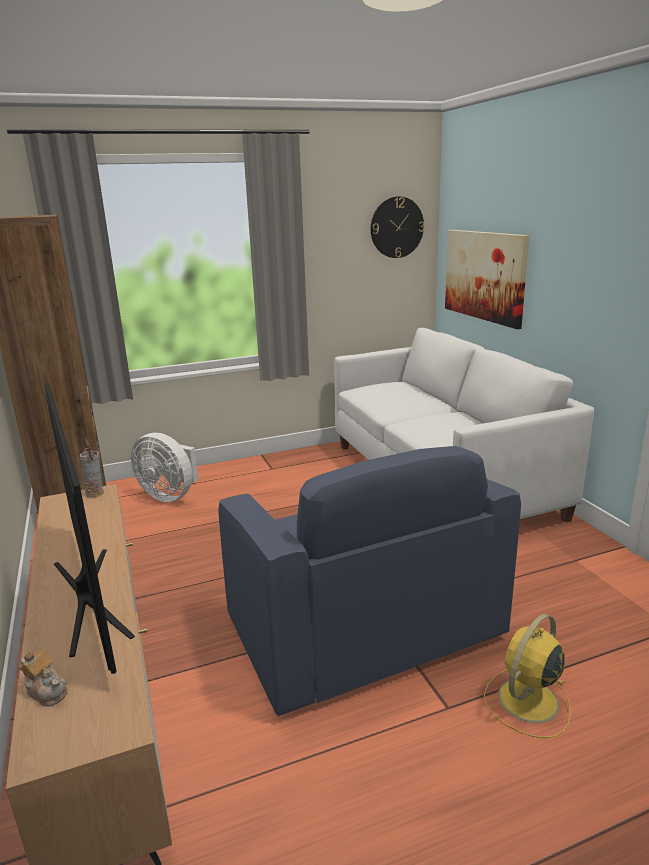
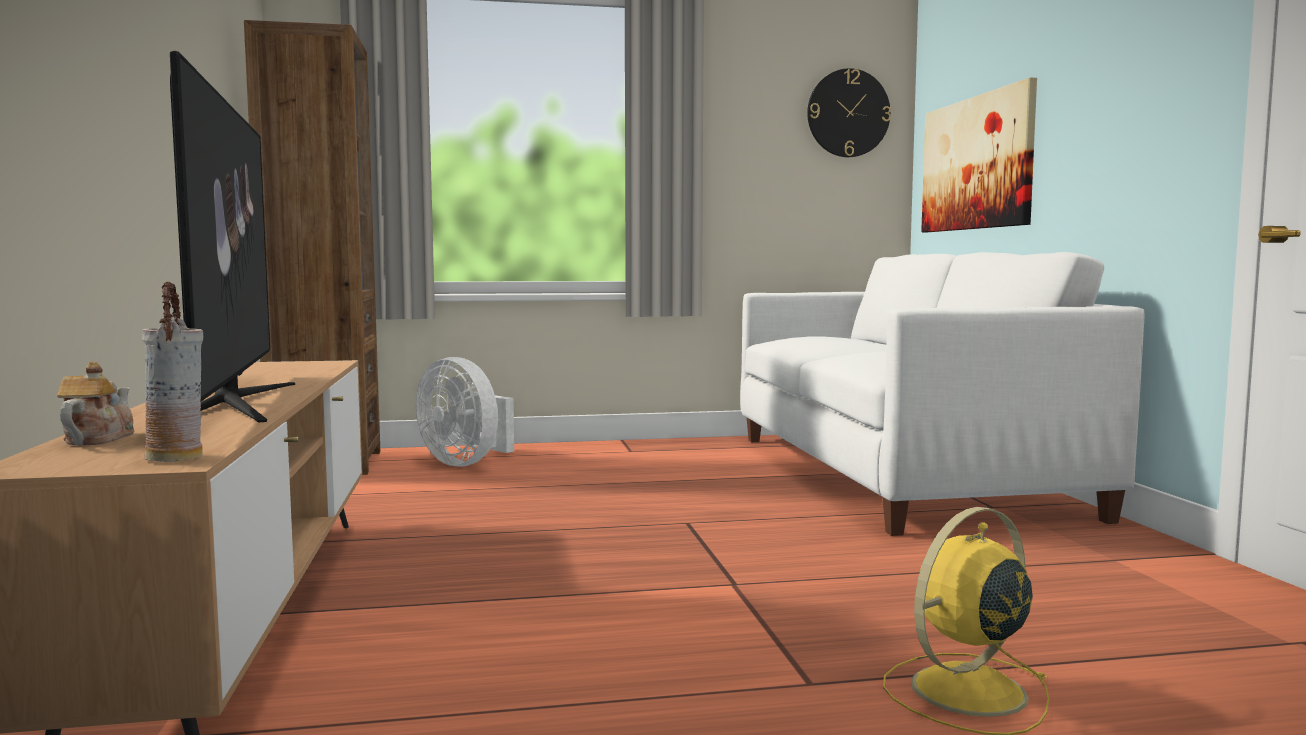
camera: 10 degrees right, 15 degrees down
teapot [19,649,67,707] -> teapot turned 135 degrees counterclockwise [57,362,134,445]
vase [80,438,104,497] -> vase moved to [142,282,203,462]
blue armchair [218,446,521,716] -> none

